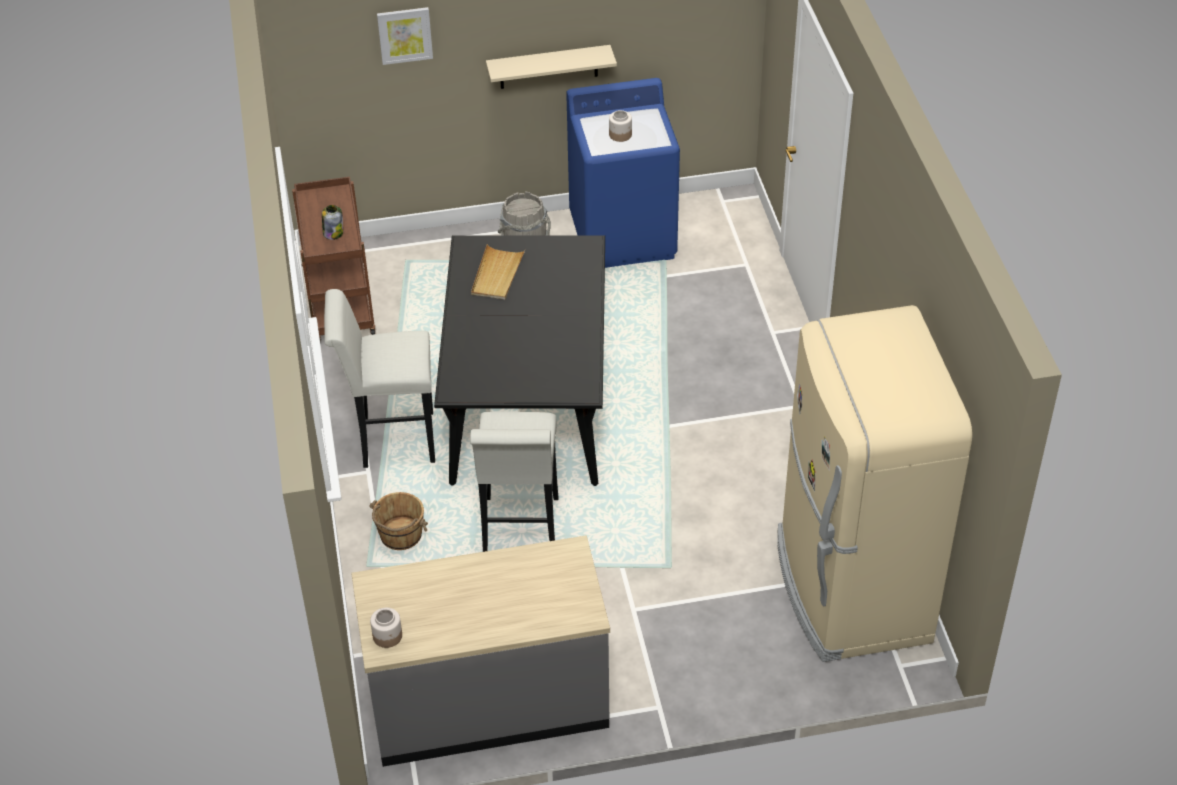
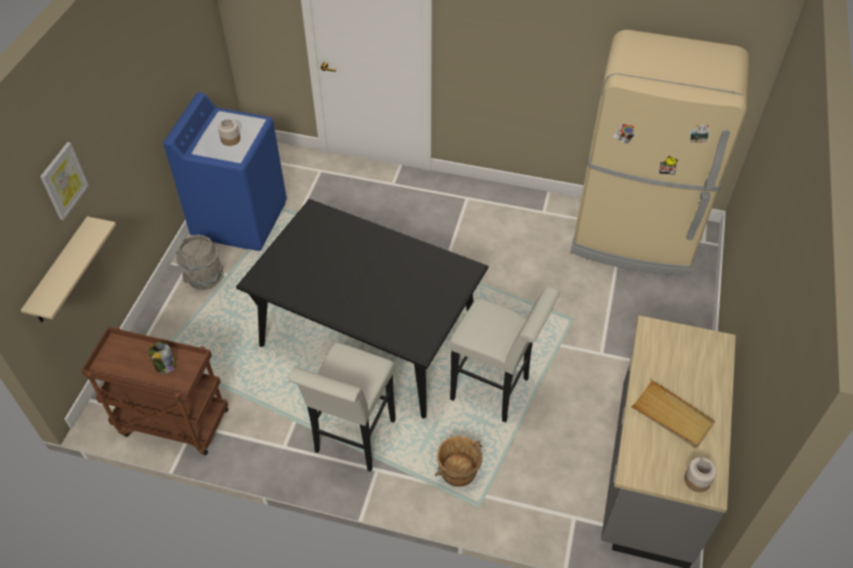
camera: 65 degrees left, 5 degrees up
beige tray [471,244,526,300] -> beige tray moved to [631,379,715,448]
beige shelf [486,45,617,89] -> beige shelf moved to [21,216,116,322]

